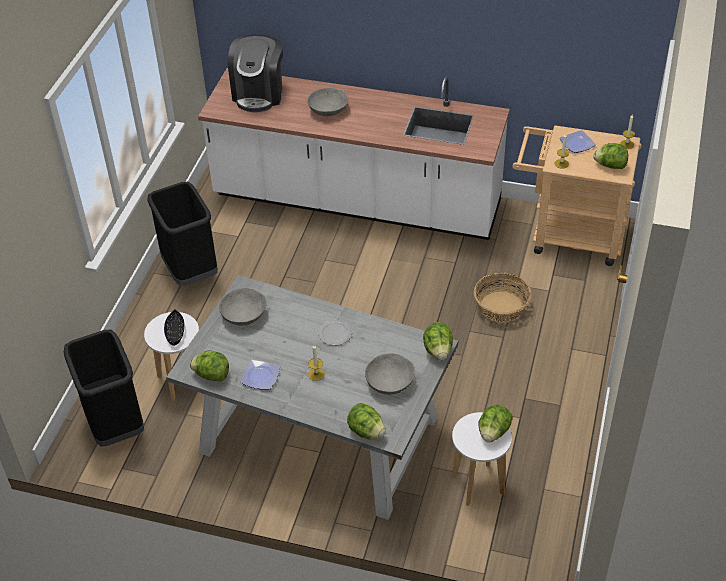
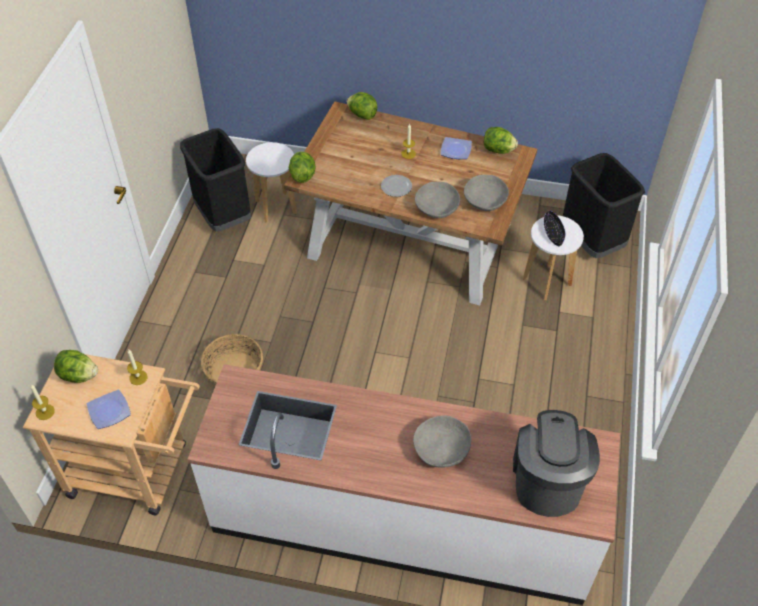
camera: 175 degrees right, 5 degrees up
black trash can [147,182,218,286] -> black trash can moved to [180,128,251,232]
grey dining table [166,275,458,520] -> brown dining table [284,101,537,305]
grey bowl [365,353,415,395] -> grey bowl moved to [415,182,460,218]
lettuce [478,405,513,442] -> none

